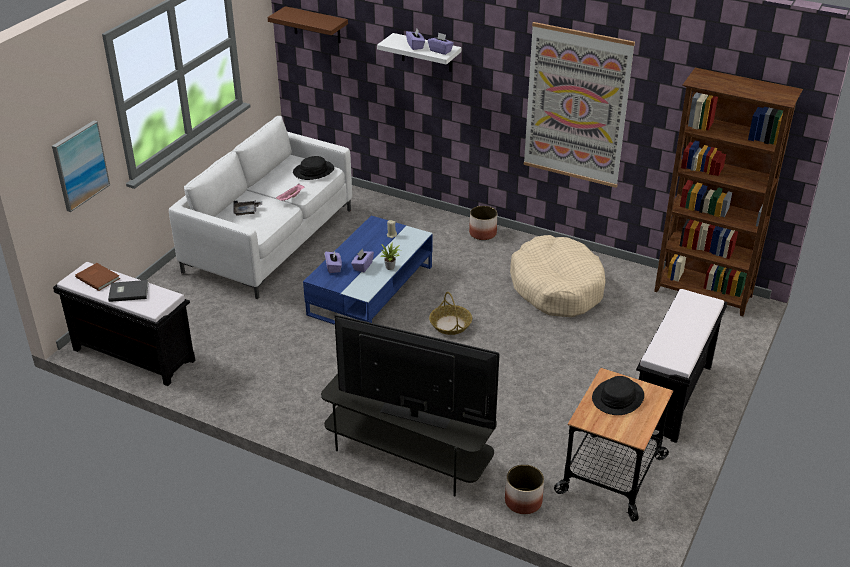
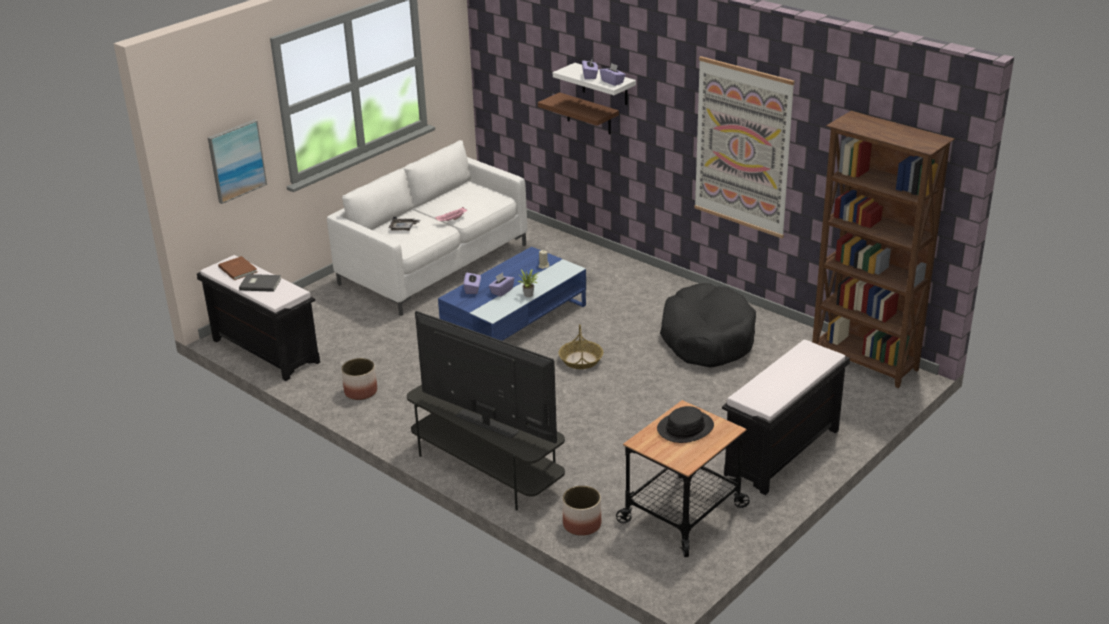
camera: 15 degrees right, 5 degrees down
brown shelf [268,6,348,43] -> brown shelf moved to [538,92,619,134]
black hat [293,156,334,180] -> none
planter [469,206,497,240] -> planter moved to [341,358,377,400]
beige dog bed [510,235,606,317] -> black dog bed [660,283,756,368]

